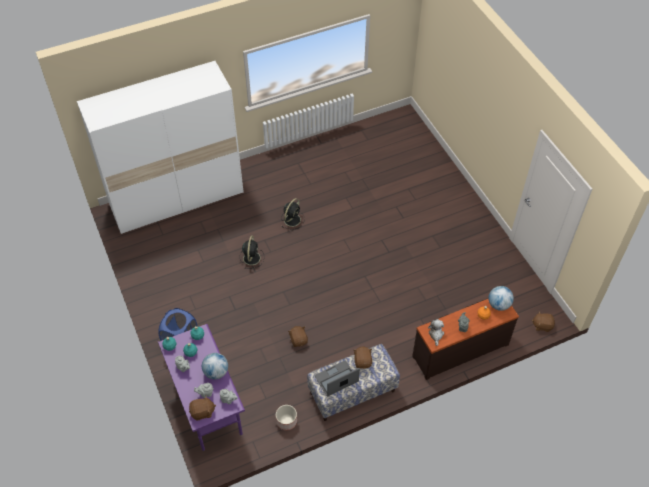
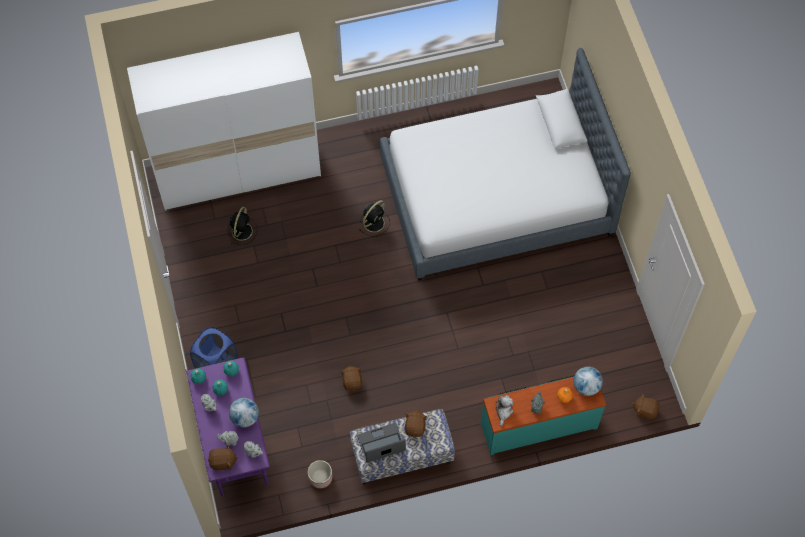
camera: 10 degrees right, 10 degrees up
black fan [240,236,264,269] -> black fan moved to [228,207,257,245]
brown dresser [412,299,519,380] -> turquoise dresser [481,375,606,455]
none -> bed [380,48,631,281]

